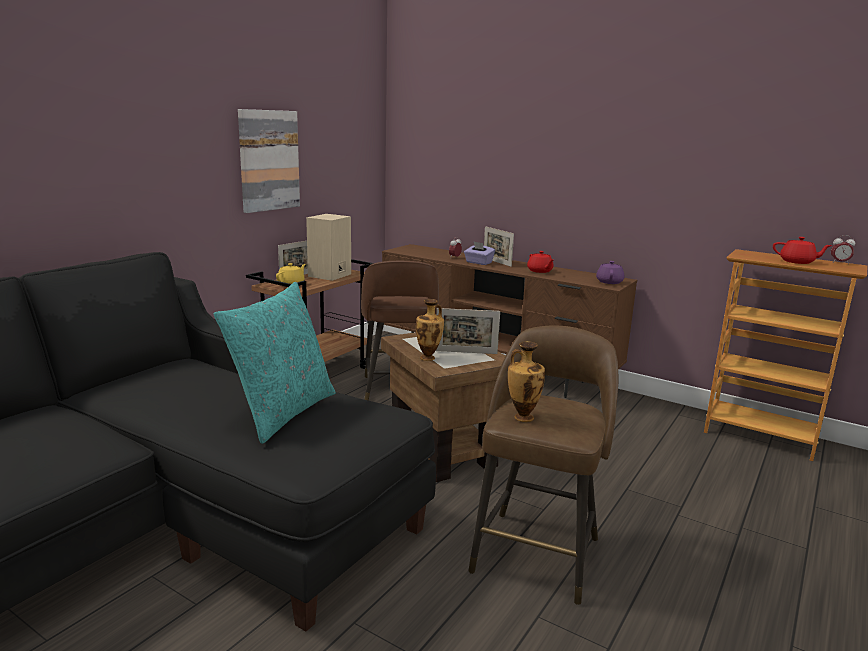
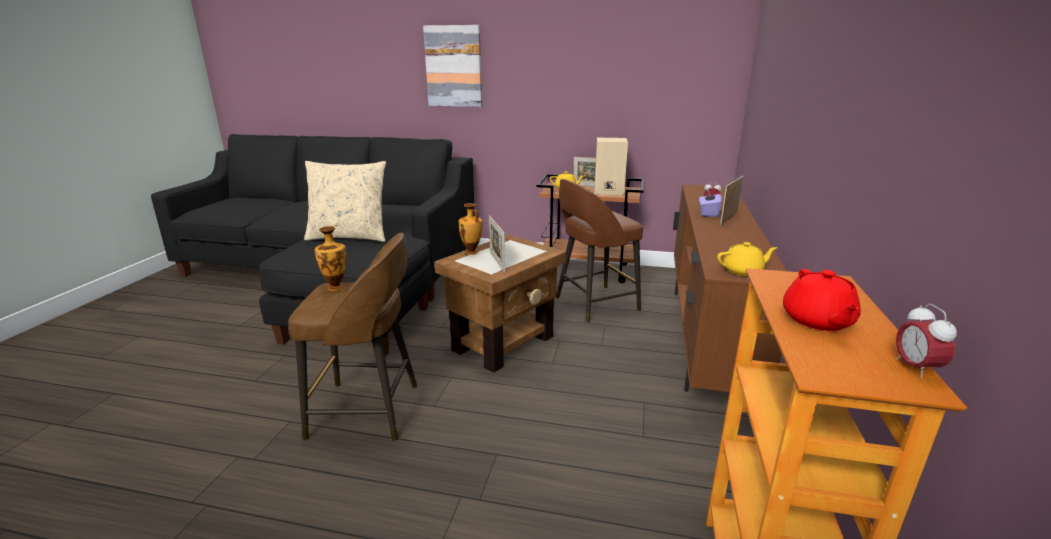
camera: 70 degrees right, 5 degrees up
turquoise pillow [214,282,336,444] -> beige pillow [304,161,386,242]
picture [238,109,300,213] -> picture moved to [423,25,482,107]
red teapot [527,251,553,273] -> none
purple teapot [596,261,625,284] -> yellow teapot [717,242,777,276]

